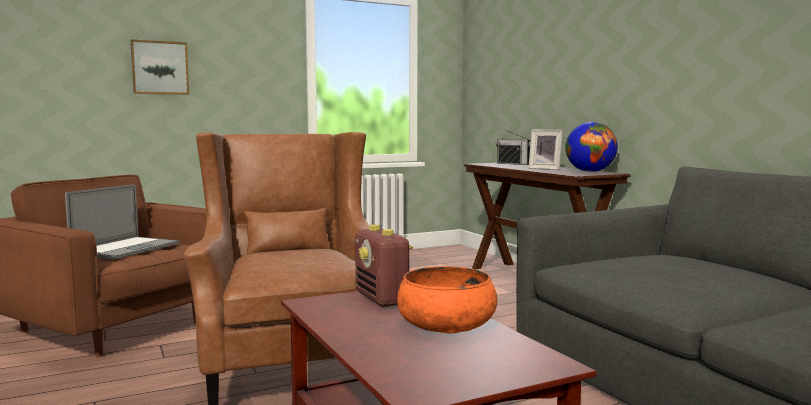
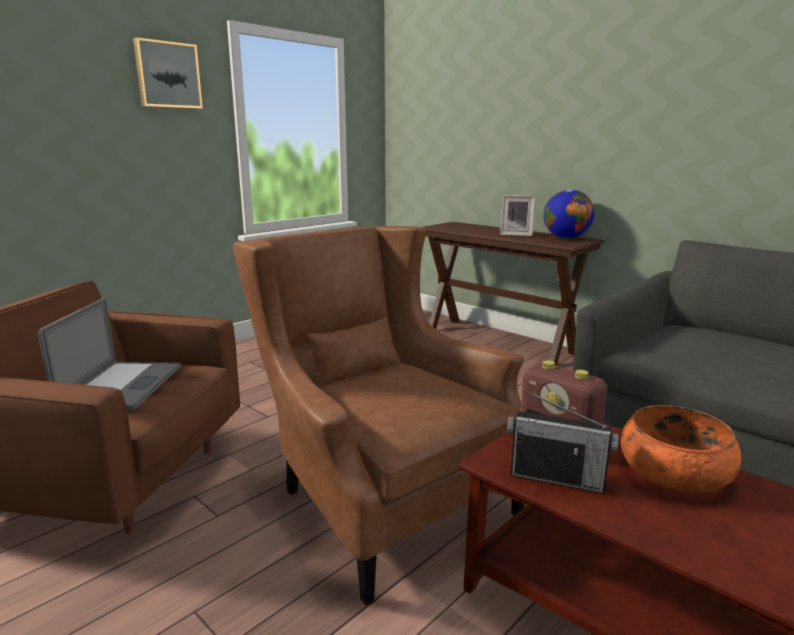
camera: 20 degrees left, 10 degrees up
picture [131,39,189,95] -> picture moved to [133,37,203,109]
radio [496,129,531,165] -> radio moved to [507,391,619,494]

